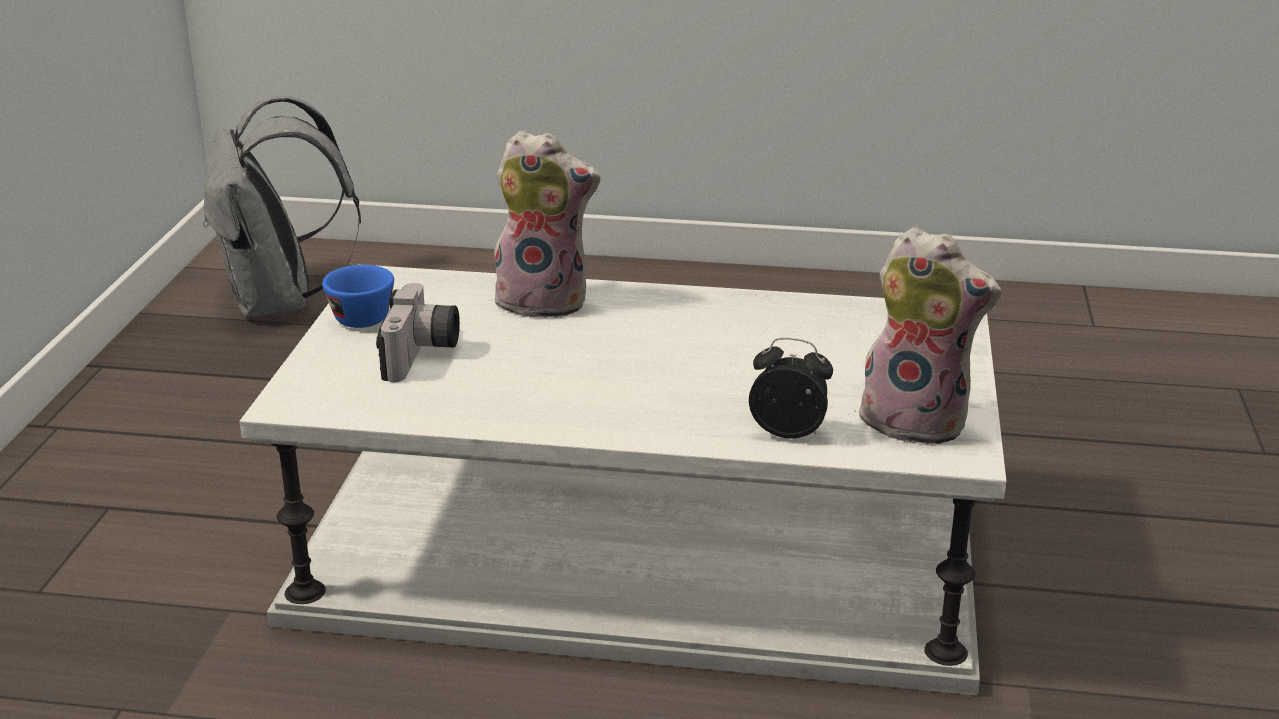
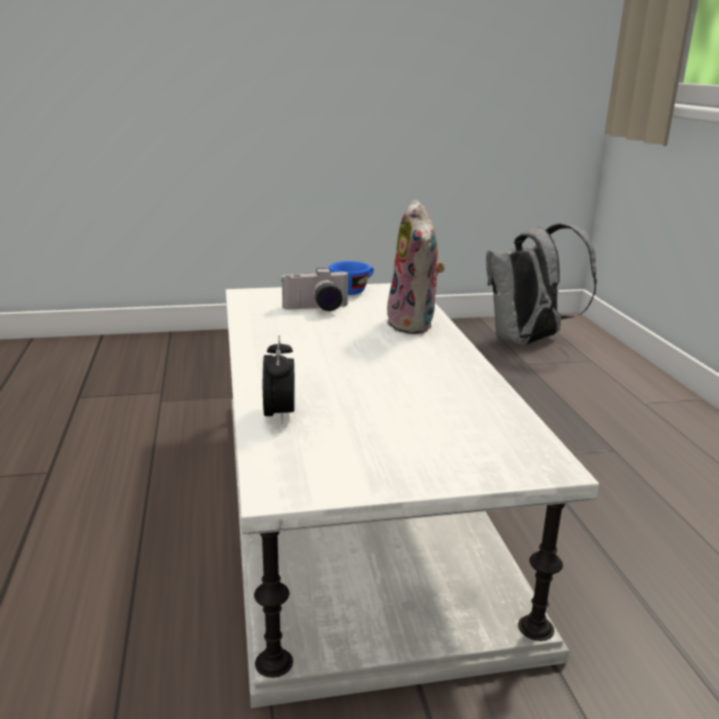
camera: 70 degrees right, 5 degrees down
plush toy [855,227,1001,446] -> none

